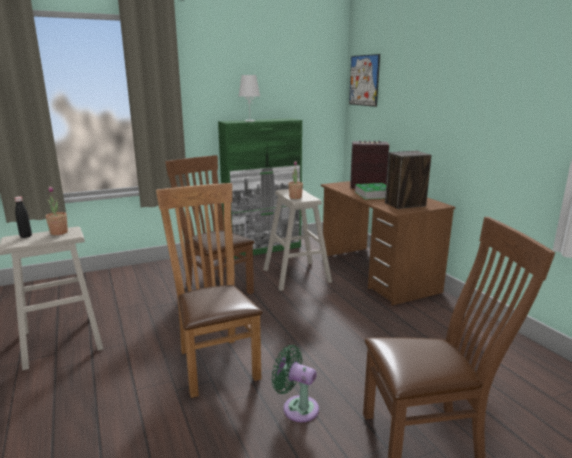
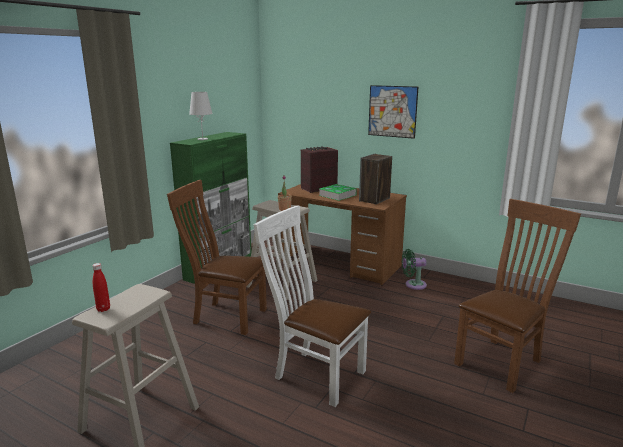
camera: 35 degrees left, 0 degrees up
black bottle [15,197,32,238] -> red bottle [92,263,110,312]
potted plant [45,186,68,235] -> none
brown chair [156,183,263,398] -> white chair [254,205,371,407]
green fan [271,345,319,422] -> green fan moved to [402,249,427,290]
picture [349,54,380,107] -> picture moved to [368,85,418,139]

